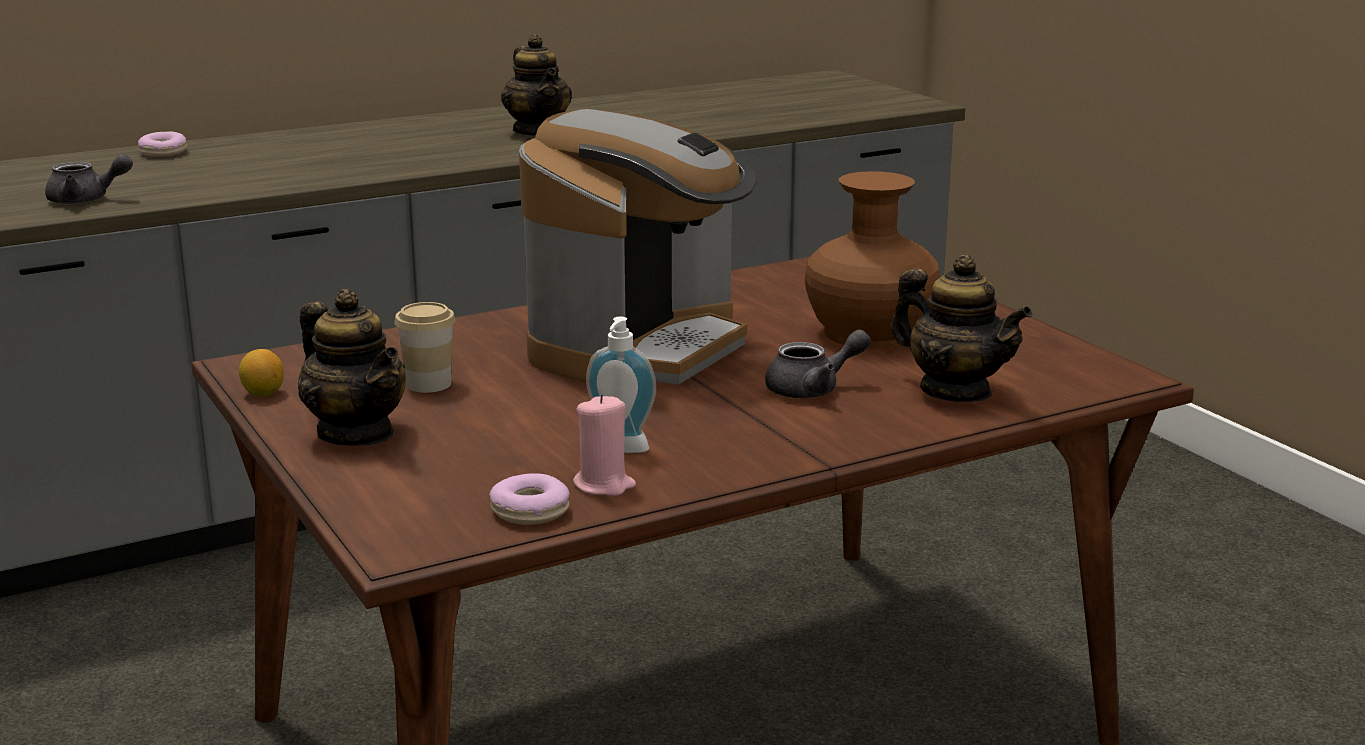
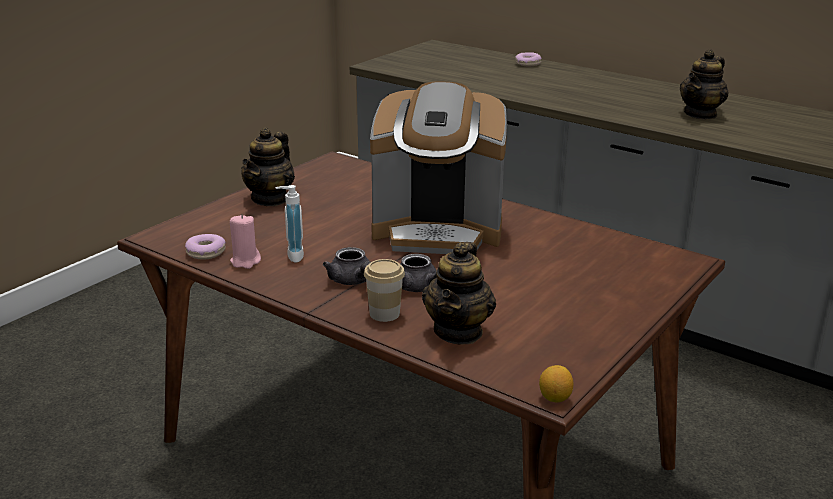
camera: 65 degrees right, 5 degrees up
grey teapot [45,154,133,204] -> grey teapot moved to [323,247,371,285]
lemon [239,349,284,396] -> lemon moved to [539,365,573,402]
cup [395,302,455,393] -> cup moved to [364,259,405,322]
brown vase [805,171,940,349] -> none

